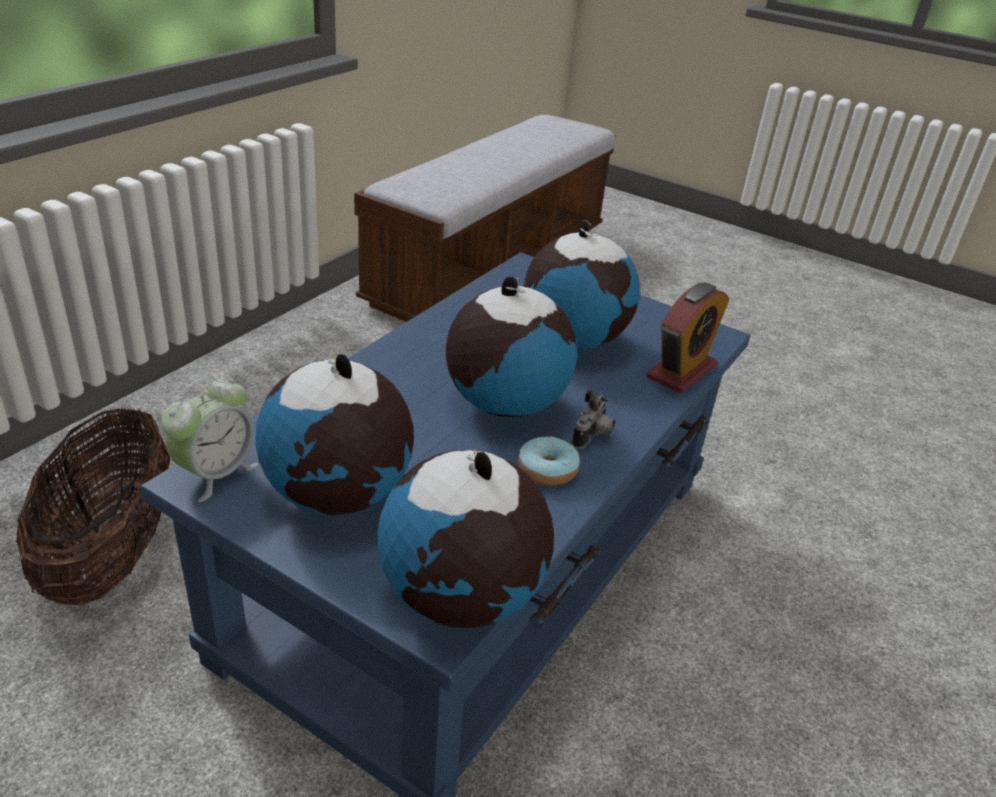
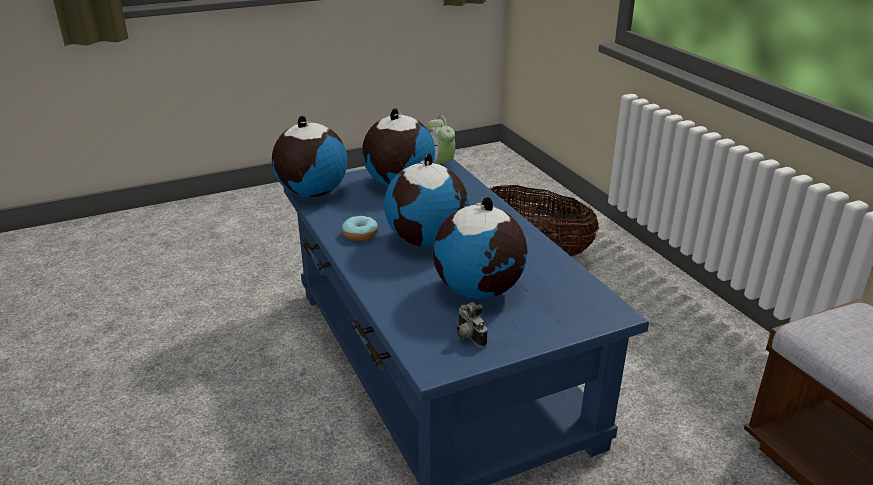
camera: 125 degrees right, 5 degrees down
camera [572,390,615,449] -> camera moved to [457,302,487,347]
alarm clock [647,282,729,393] -> none

